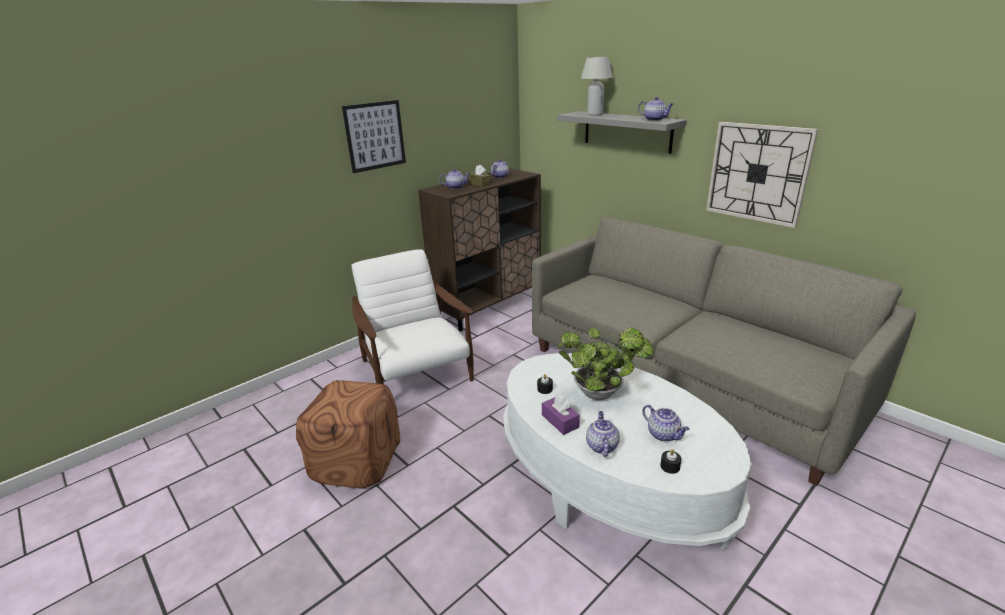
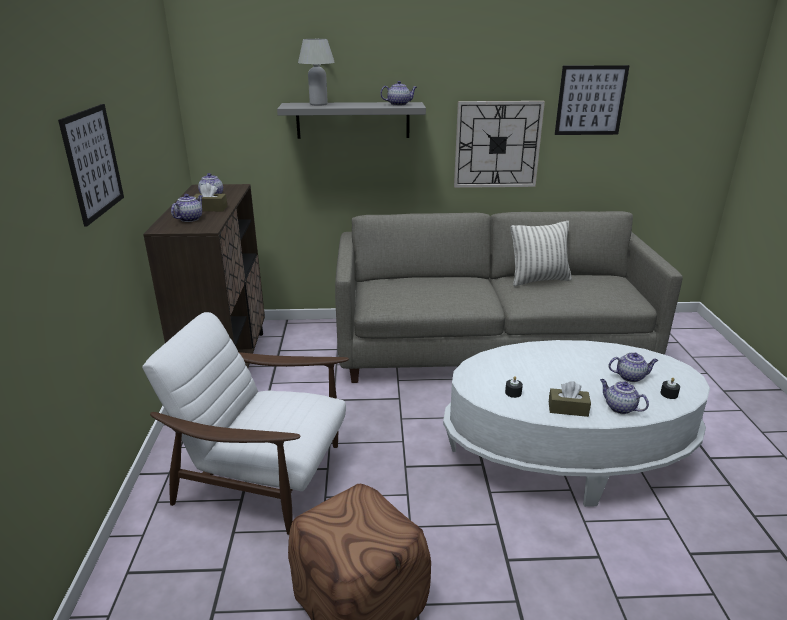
camera: 50 degrees left, 0 degrees up
purple tissue box [542,394,580,435] -> brown tissue box [549,381,591,417]
potted plant [558,327,654,400] -> none
none -> pillow [511,221,572,286]
none -> picture [555,65,630,135]

